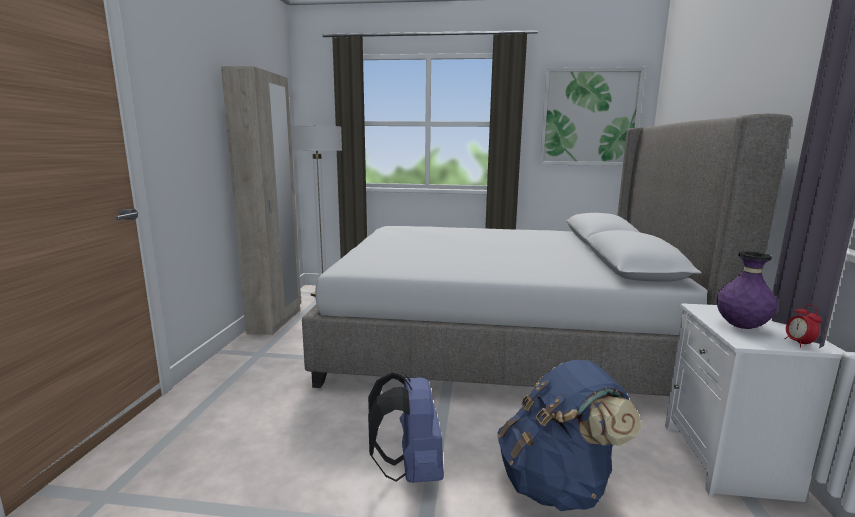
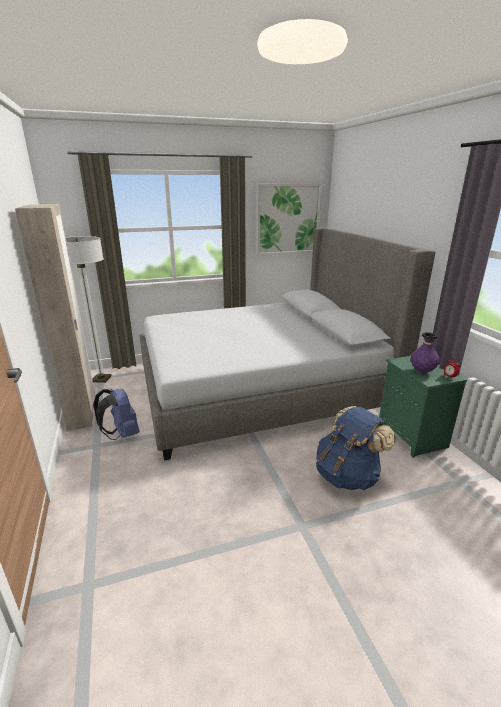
camera: 25 degrees left, 10 degrees up
blue backpack [368,372,444,483] -> blue backpack moved to [93,389,139,440]
white nightstand [665,303,846,502] -> green nightstand [379,356,468,458]

